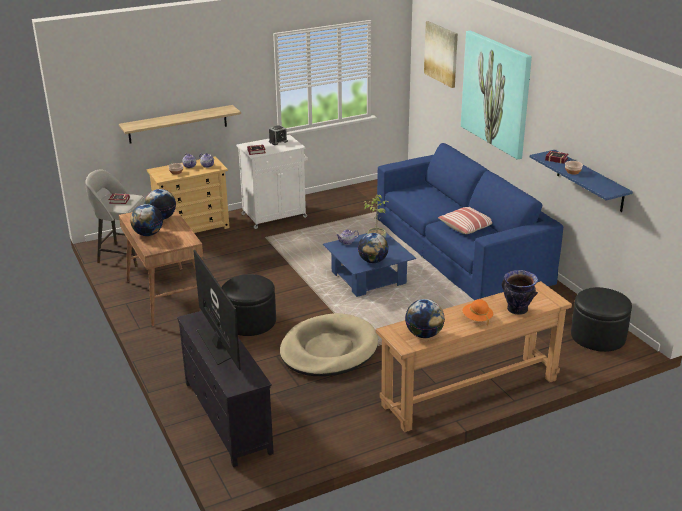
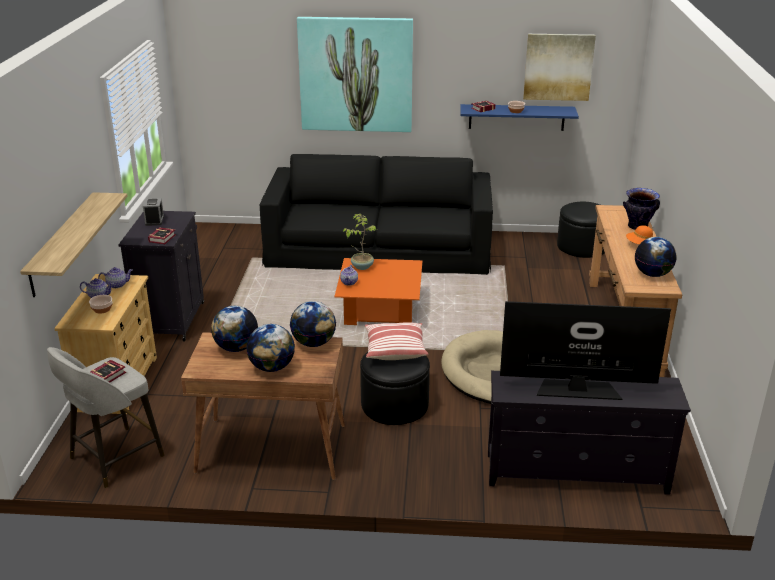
camera: 60 degrees left, 0 degrees up
white cabinet [236,135,308,229] -> black cabinet [118,211,204,341]
blue coffee table [323,233,416,297] -> orange coffee table [334,258,422,325]
globe [358,233,389,263] -> globe moved to [290,301,336,347]
blue sofa [376,143,563,300] -> black sofa [260,154,493,275]
picture [424,21,458,88] -> picture moved to [523,34,596,101]
pillow [438,207,492,234] -> pillow moved to [365,323,428,360]

